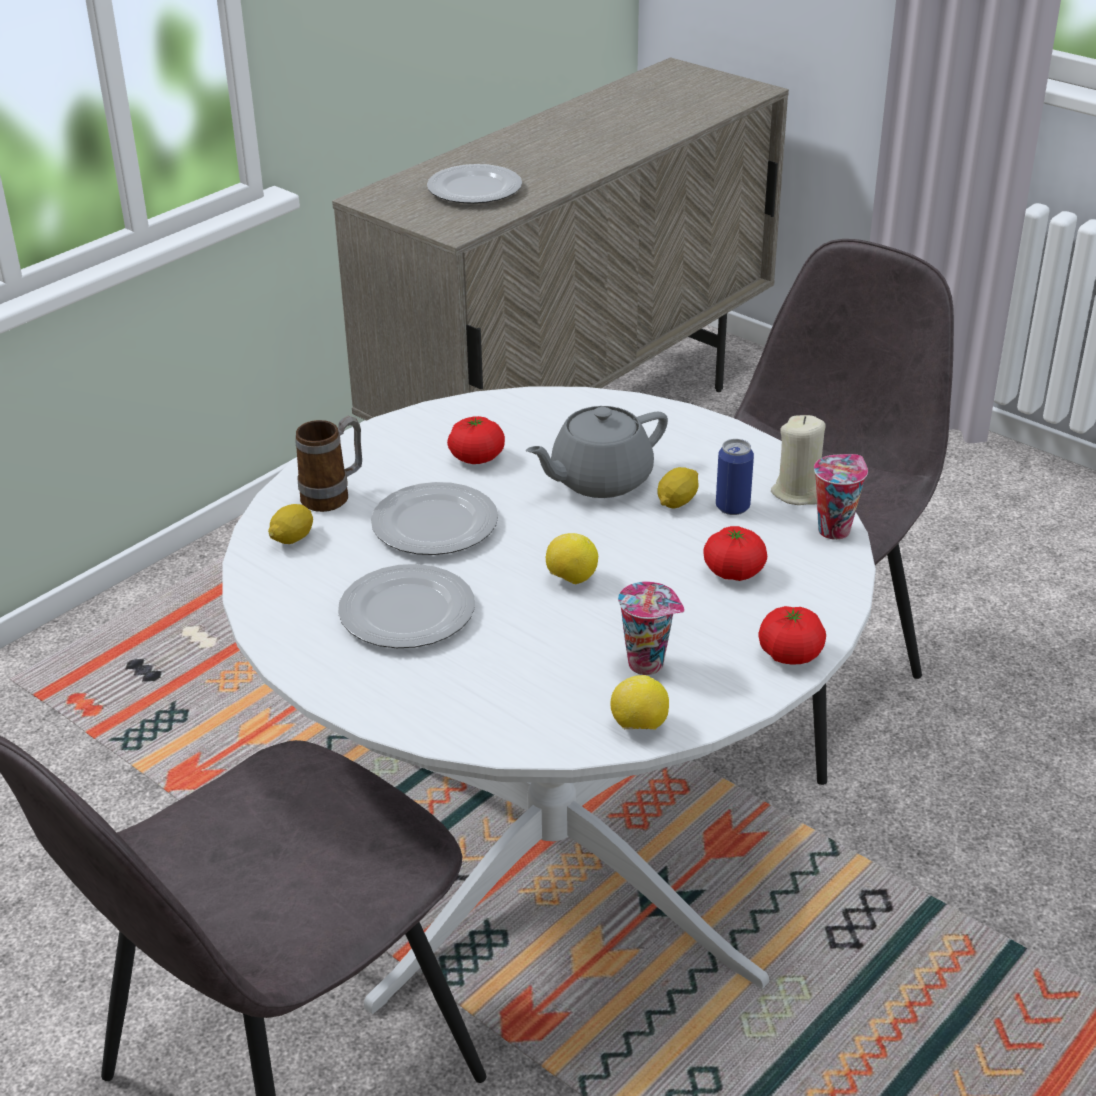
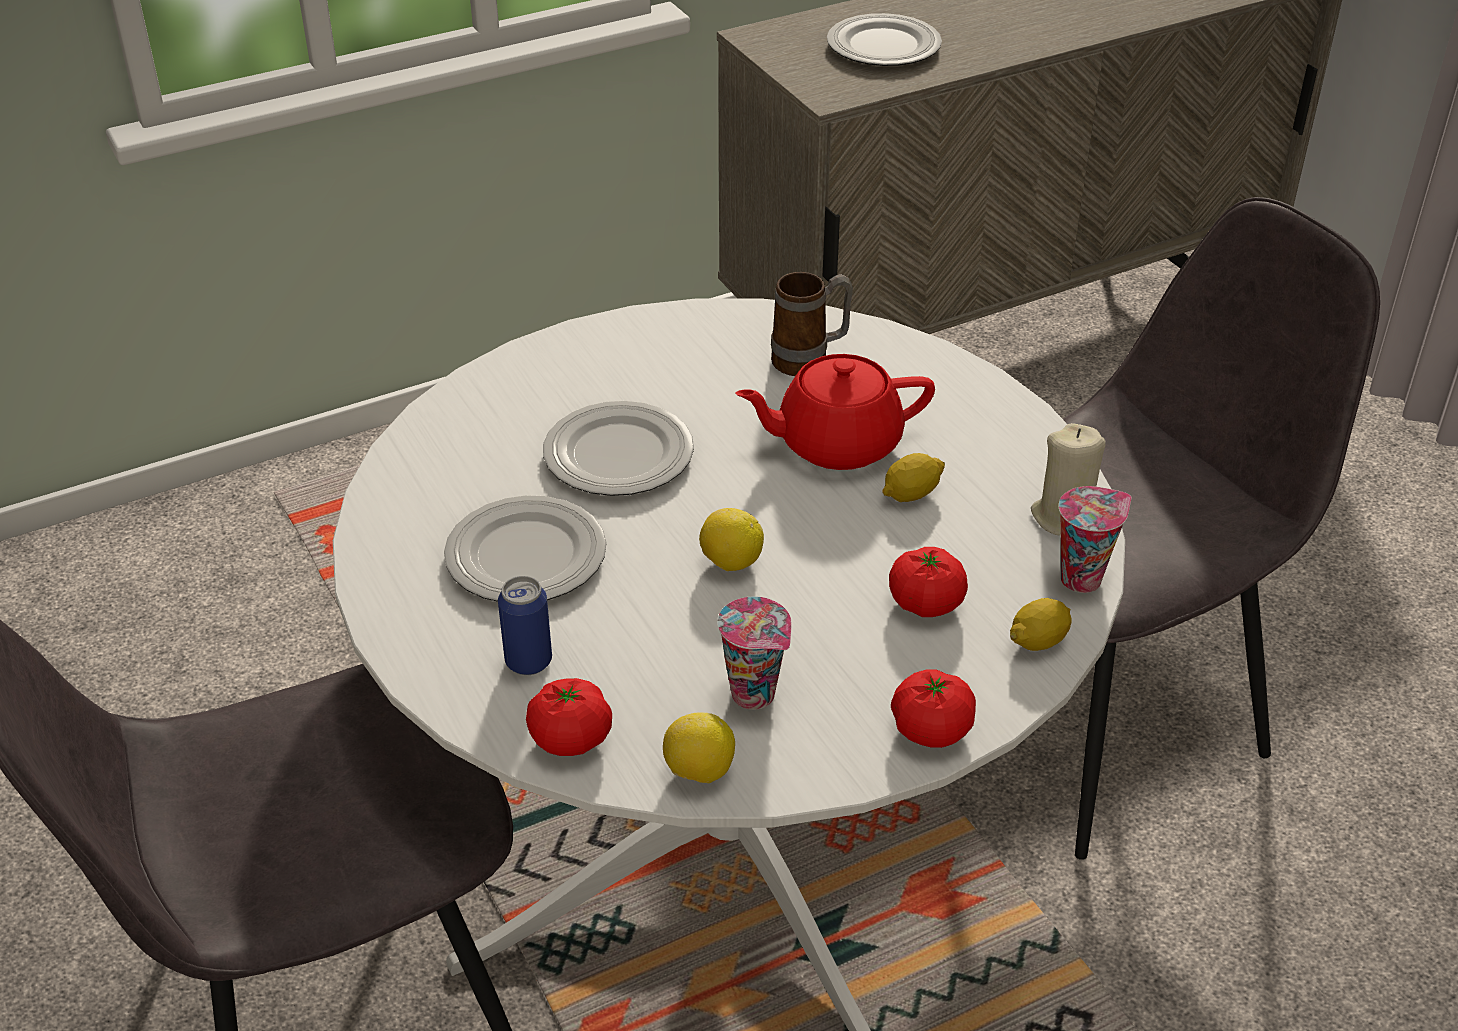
camera: 20 degrees right, 5 degrees up
lemon [268,504,313,544] -> lemon moved to [1010,598,1072,651]
mug [295,416,362,512] -> mug moved to [771,272,853,376]
tomato [447,416,505,464] -> tomato moved to [526,678,612,756]
grey teapot [526,406,668,498] -> red teapot [735,354,935,470]
can [716,439,754,515] -> can moved to [498,576,552,675]

